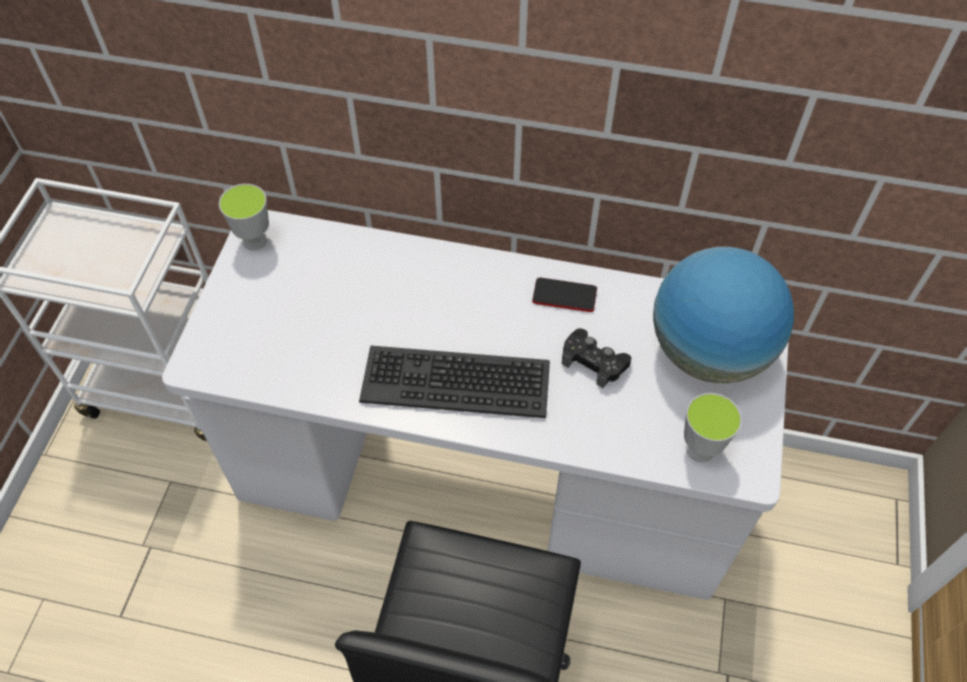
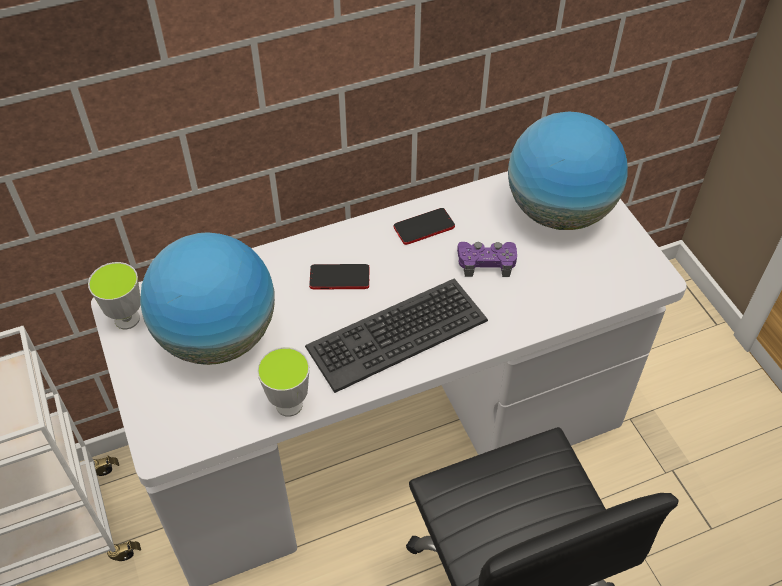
camera: 35 degrees left, 5 degrees down
black game controller [562,328,631,388] -> purple game controller [457,242,517,277]
cup [684,393,742,462] -> cup moved to [257,347,310,417]
none -> globe [140,232,275,365]
none -> phone [309,264,369,290]

